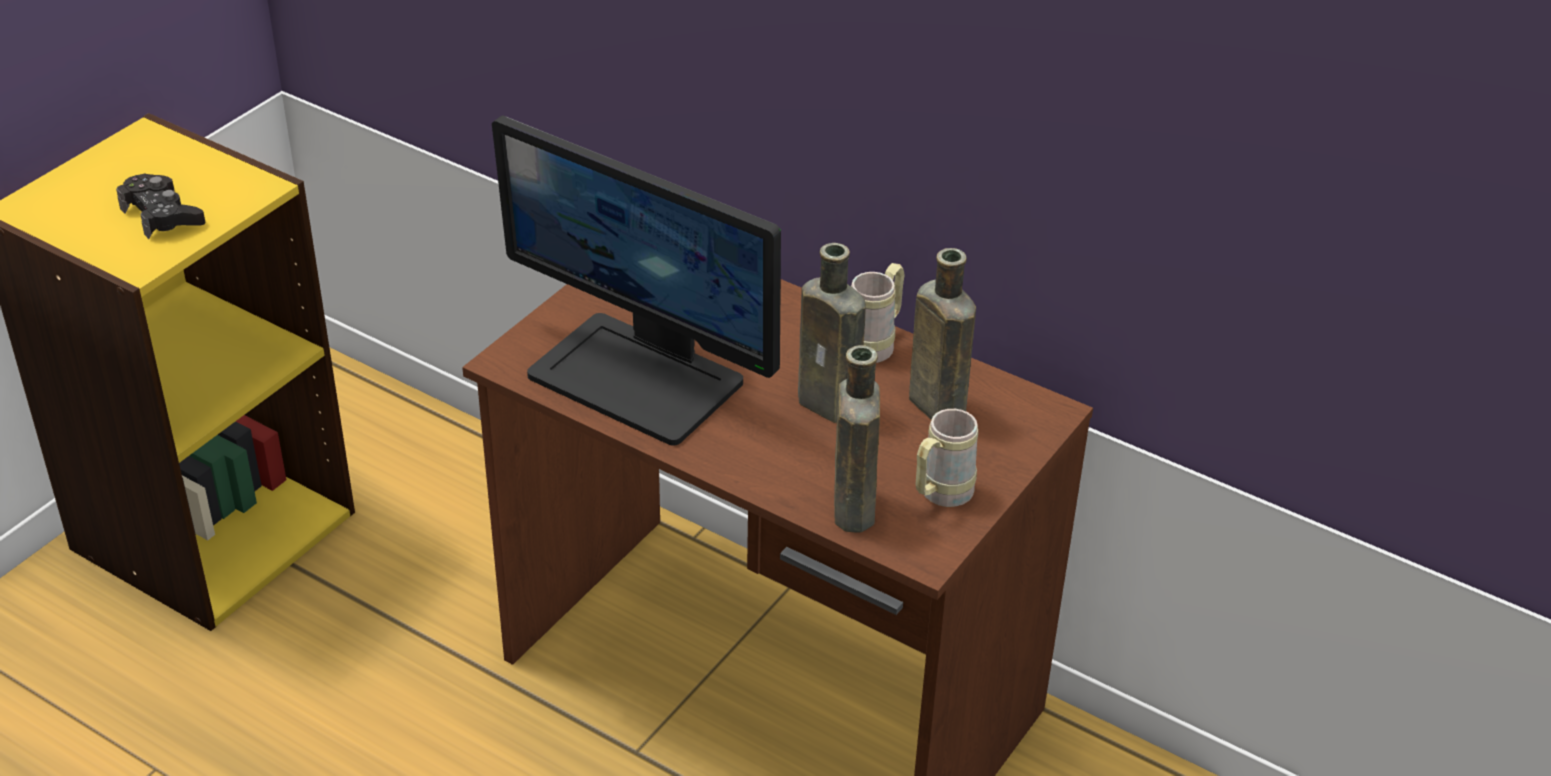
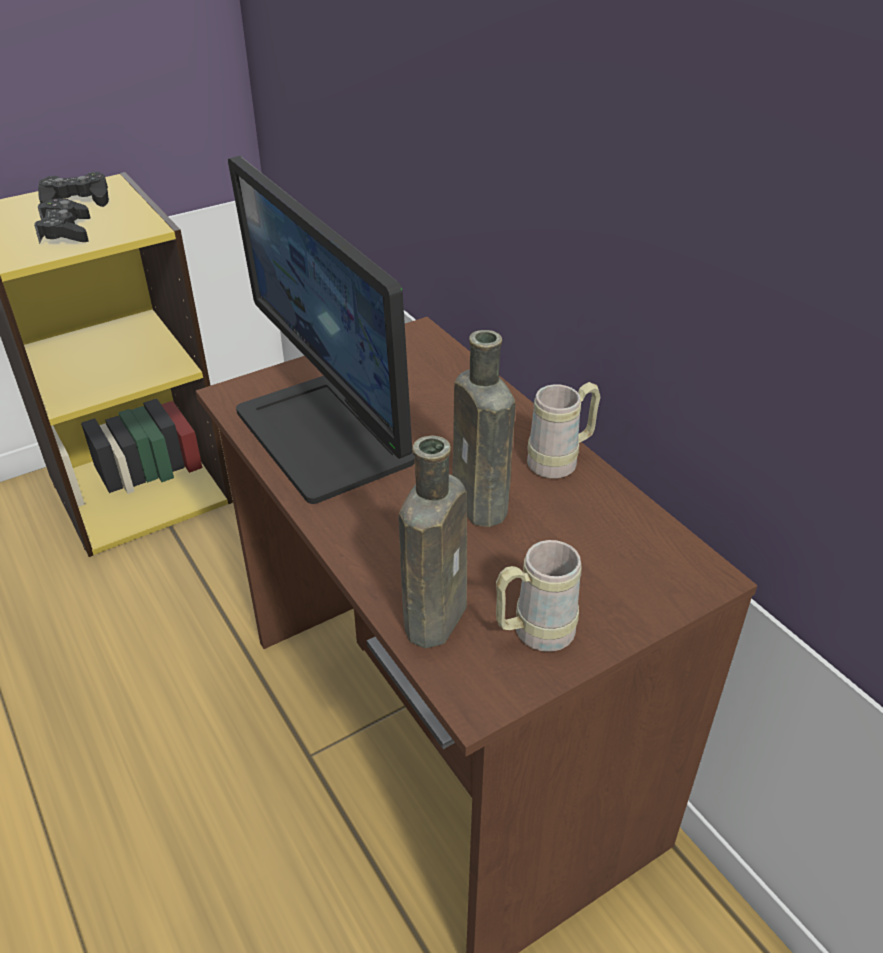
camera: 25 degrees right, 0 degrees up
brown bottle [909,248,976,420] -> none
none -> black game controller [38,172,109,207]

